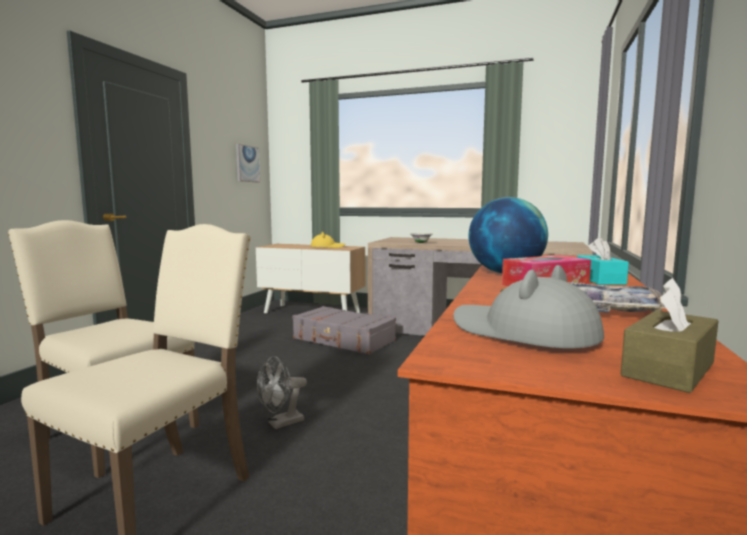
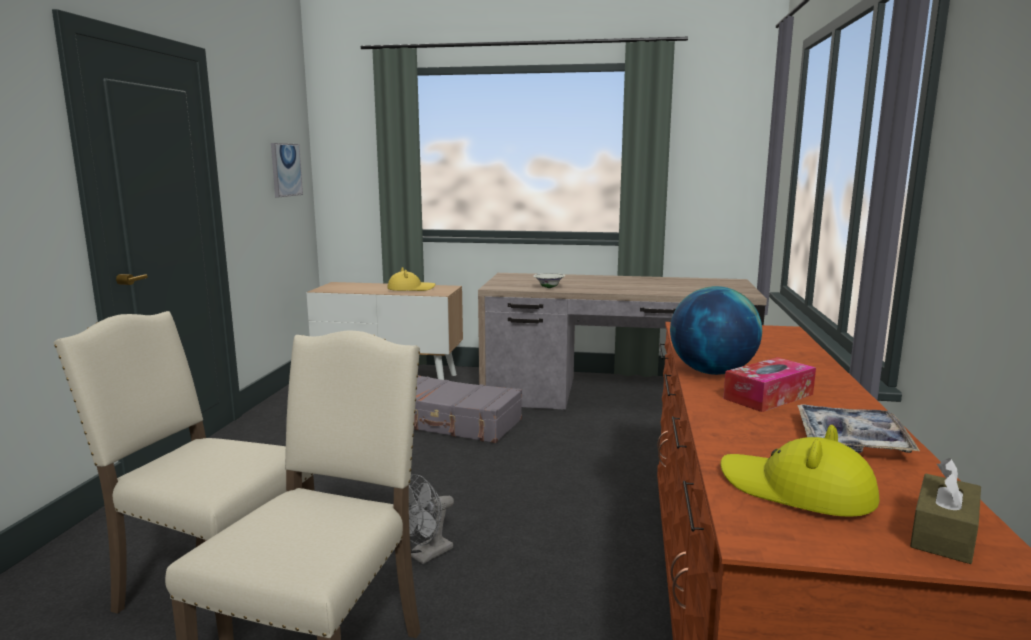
camera: 10 degrees left, 5 degrees up
grey hat [453,265,604,349] -> yellow hat [720,425,879,517]
turquoise tissue box [577,237,629,285] -> none

